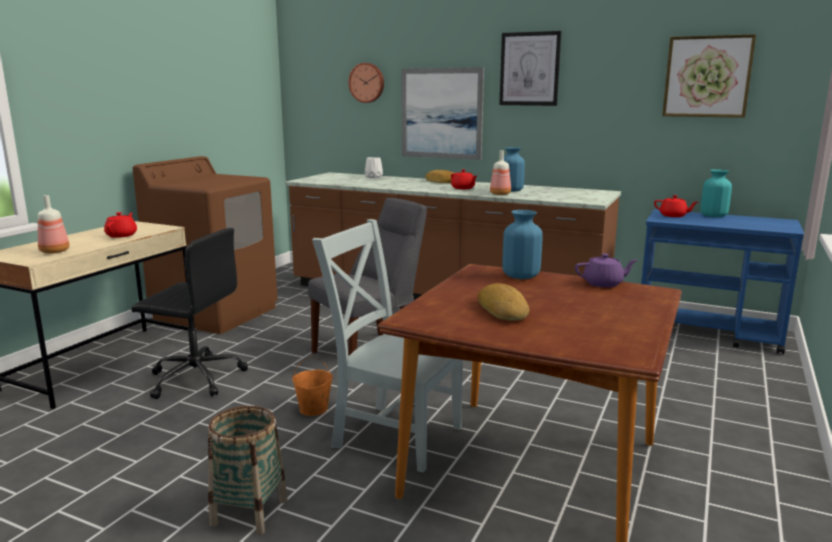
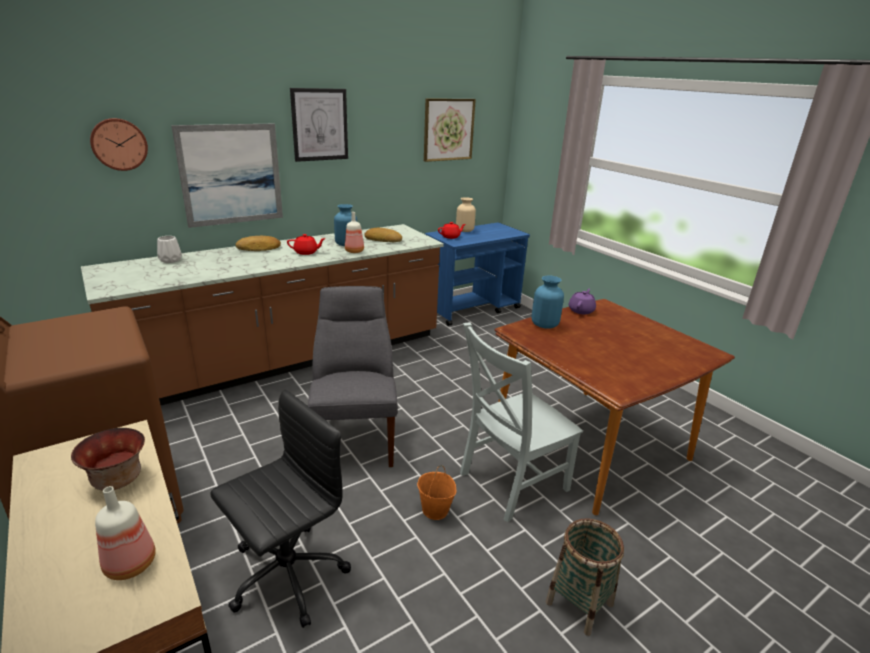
camera: 60 degrees left, 10 degrees up
red teapot [104,212,137,238] -> bowl [71,428,145,490]
bread [478,283,529,321] -> bread moved to [364,228,402,242]
turquoise vase [700,169,732,217] -> beige vase [456,197,476,232]

